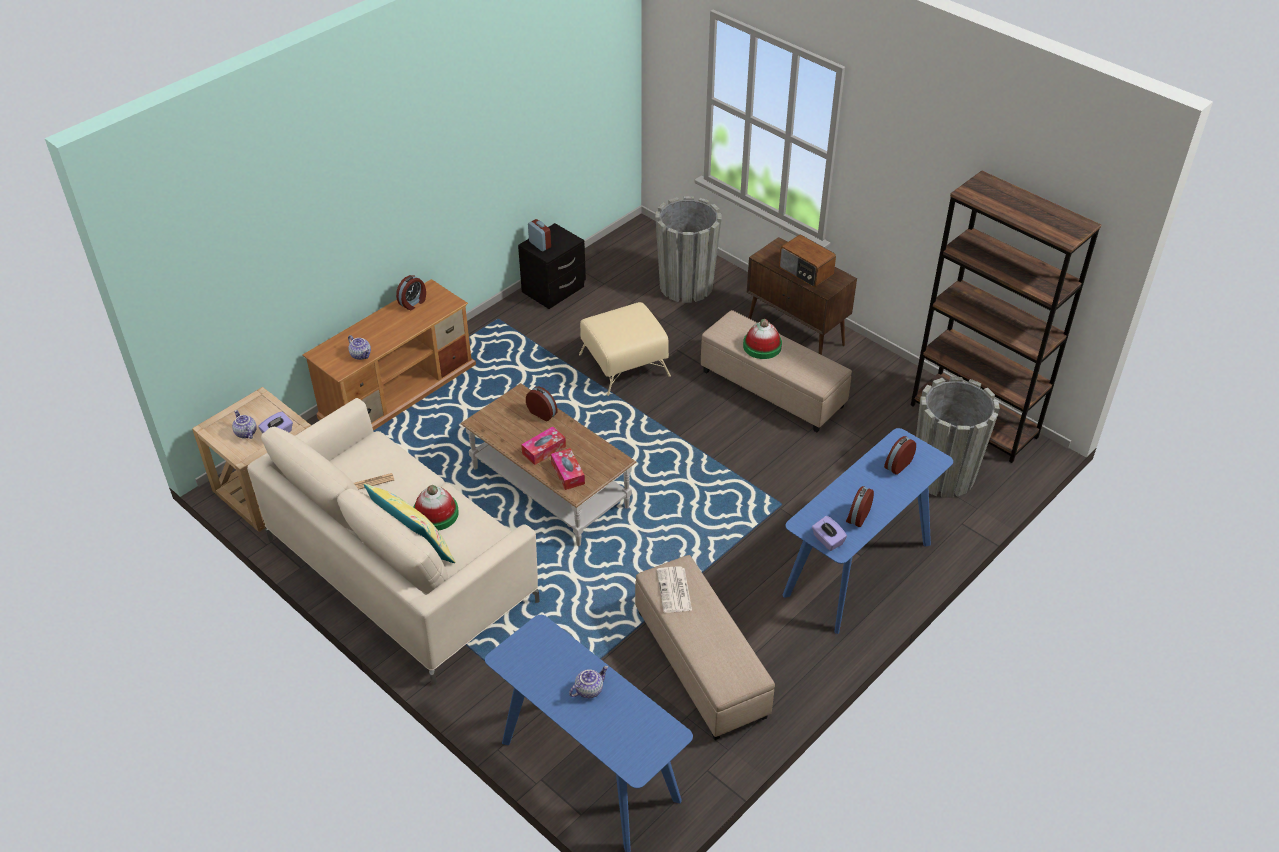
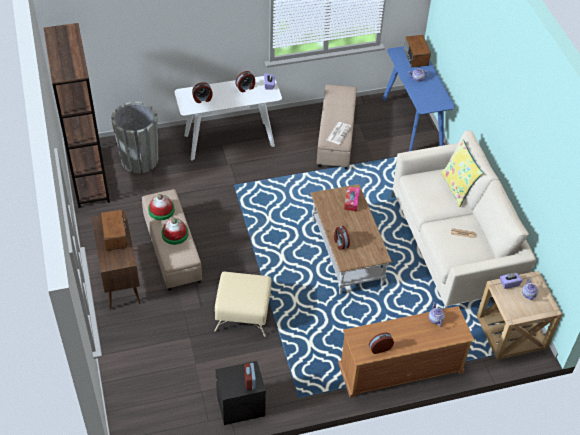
camera: 150 degrees left, 5 degrees up
hat [414,485,459,531] -> hat moved to [148,194,175,220]
tissue box [521,426,566,465] -> none
grey planter [655,196,722,303] -> none
blue console table [783,428,953,634] -> white console table [175,76,282,161]
none -> radio [404,35,431,67]

